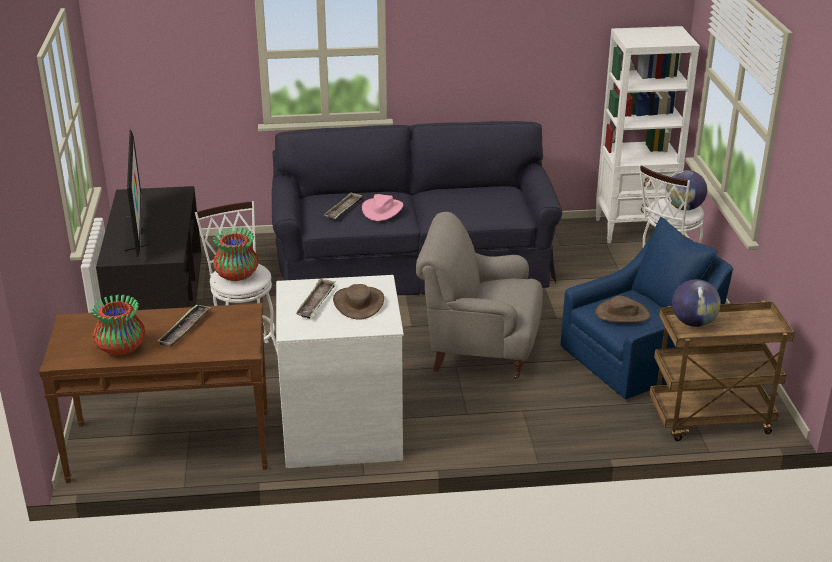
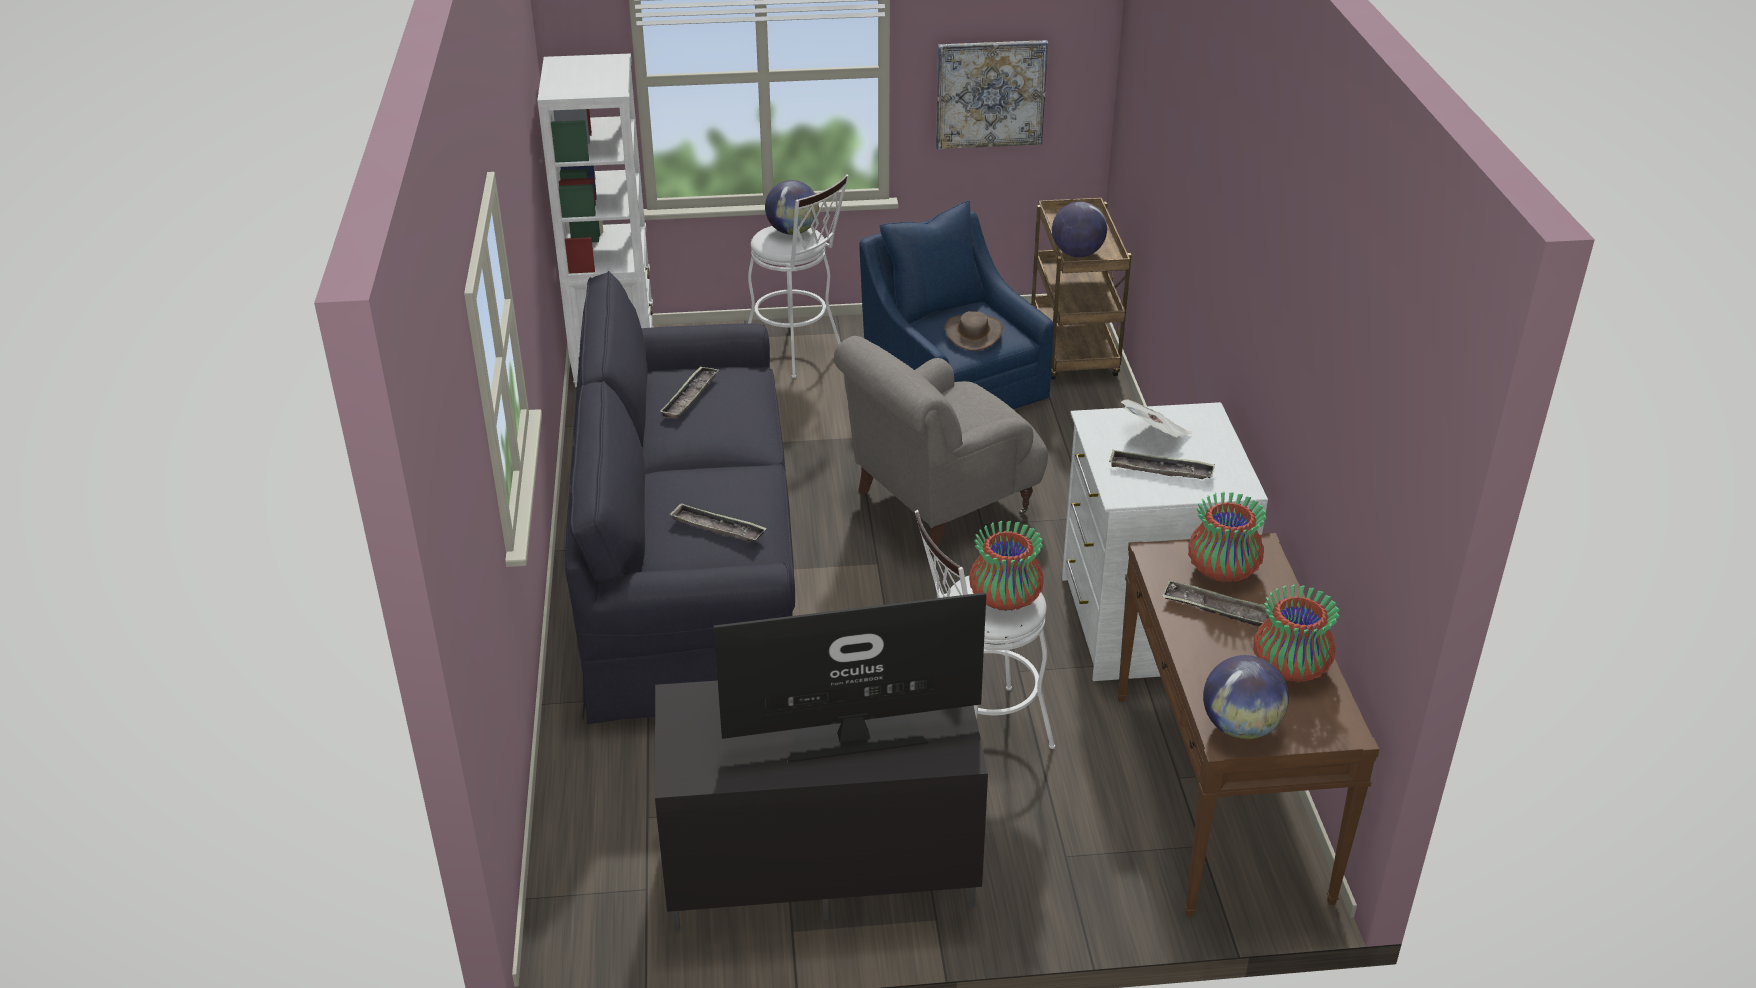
camera: 90 degrees left, 5 degrees up
brown hat [333,284,384,320] -> newspaper [1121,399,1192,438]
pink hat [362,194,403,221] -> none
grey armchair [416,212,543,379] -> grey armchair turned 45 degrees clockwise [834,336,1048,555]
none -> tray [660,366,719,419]
none -> picture [936,40,1048,149]
none -> vase [1188,491,1267,582]
none -> globe [1203,655,1289,739]

